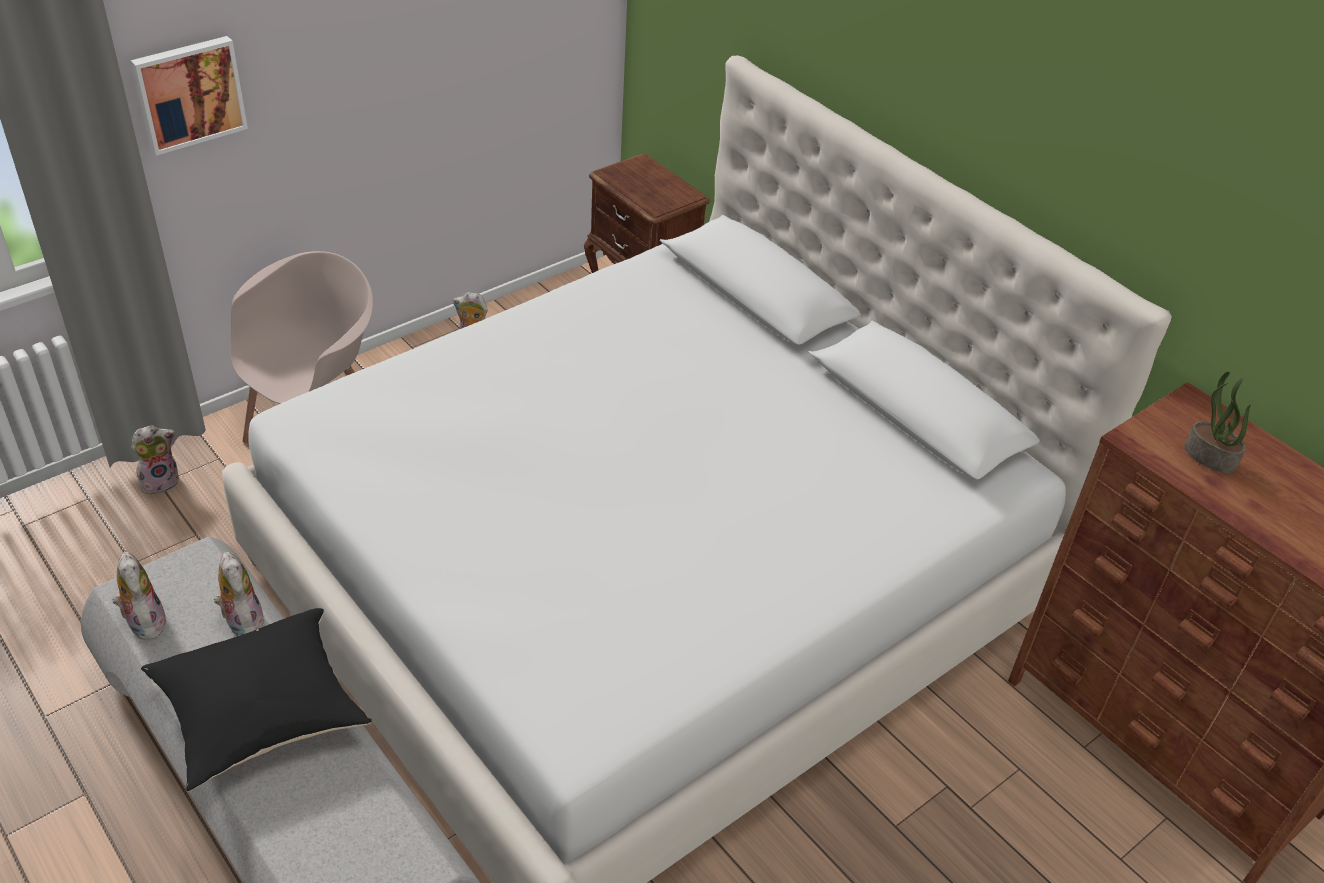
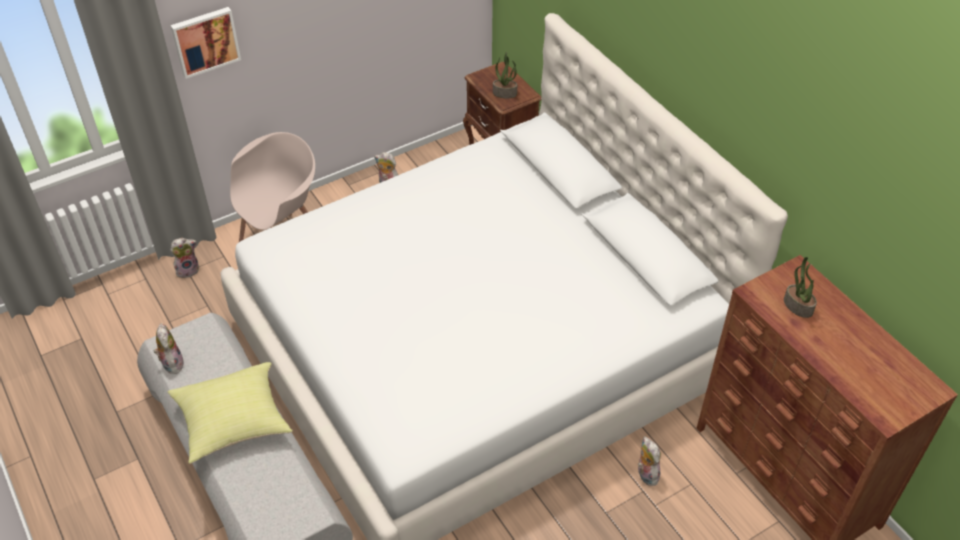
camera: 10 degrees right, 5 degrees up
black pillow [141,608,372,791] -> yellow pillow [168,362,293,464]
plush toy [214,552,265,636] -> plush toy moved to [638,436,661,486]
none -> potted plant [493,52,517,98]

